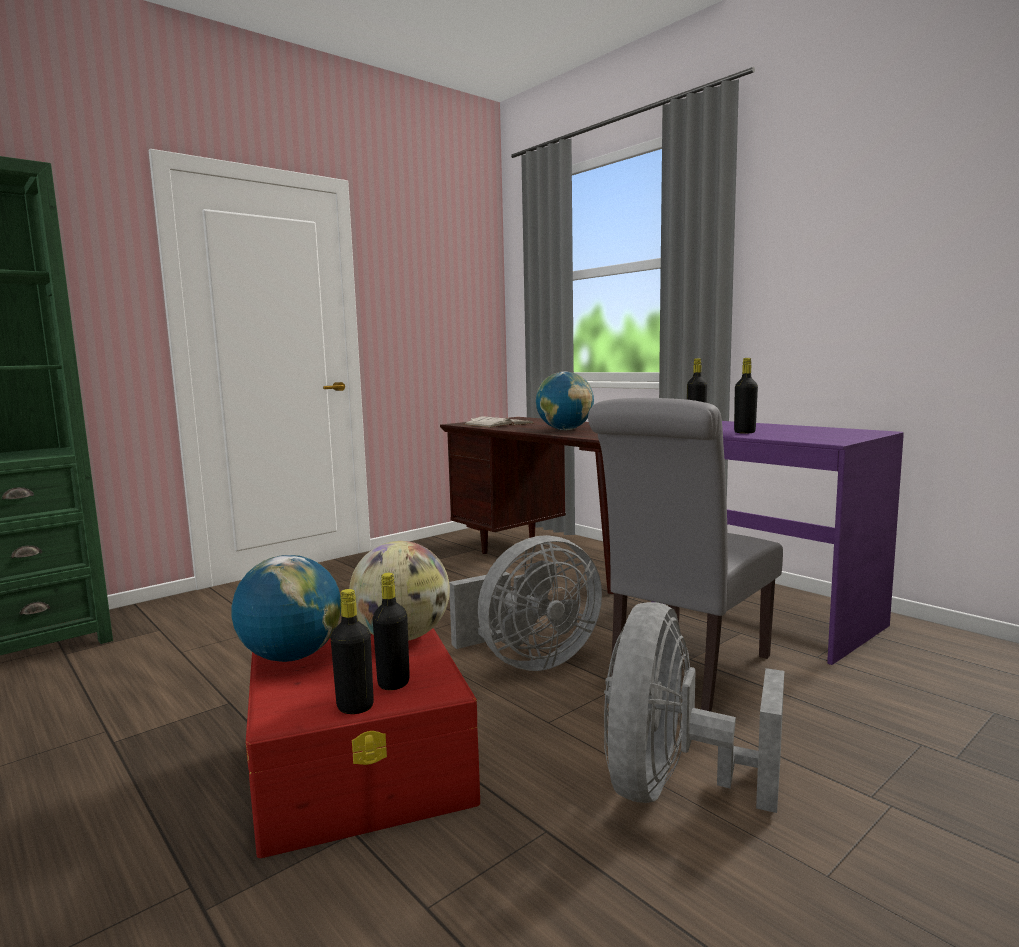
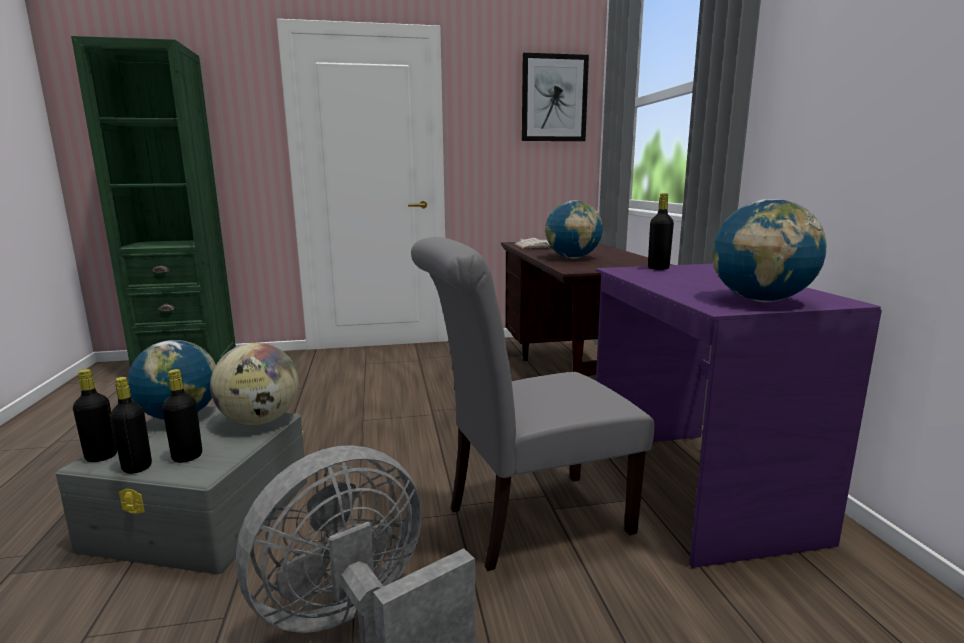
camera: 30 degrees right, 5 degrees up
red storage box [246,628,480,858] -> grey storage box [56,406,307,574]
grey fan [449,535,602,671] -> none
black bottle [734,358,758,434] -> black bottle moved to [73,369,117,462]
none -> picture [522,53,589,141]
none -> globe [713,199,827,302]

